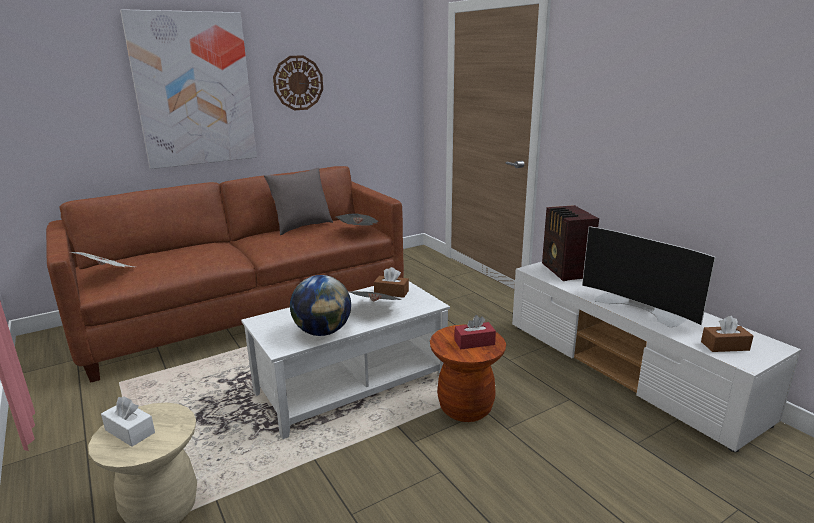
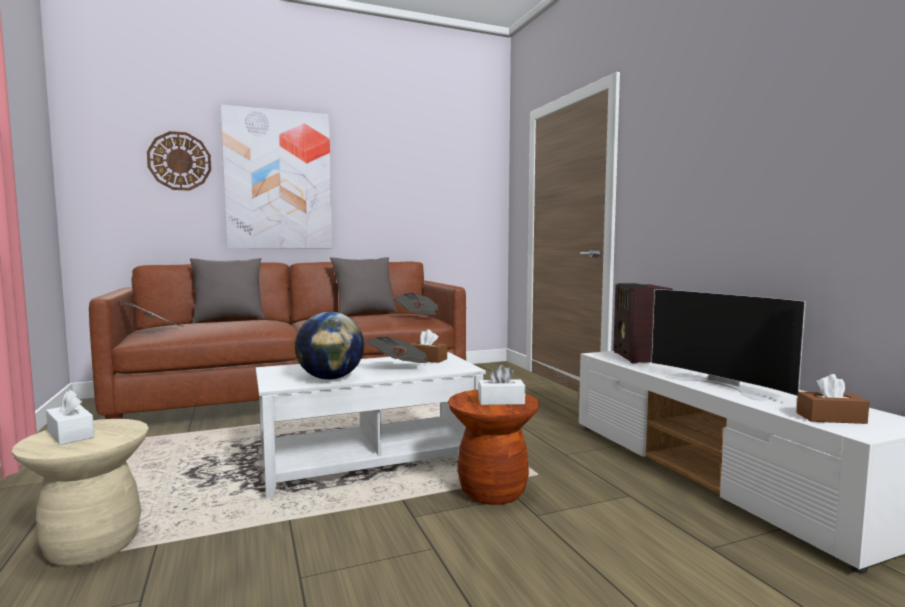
camera: 10 degrees right, 15 degrees down
wall clock [273,56,323,110] -> wall clock moved to [147,131,211,191]
red tissue box [454,315,496,349] -> white tissue box [478,365,525,405]
none -> grey pillow [190,258,265,323]

